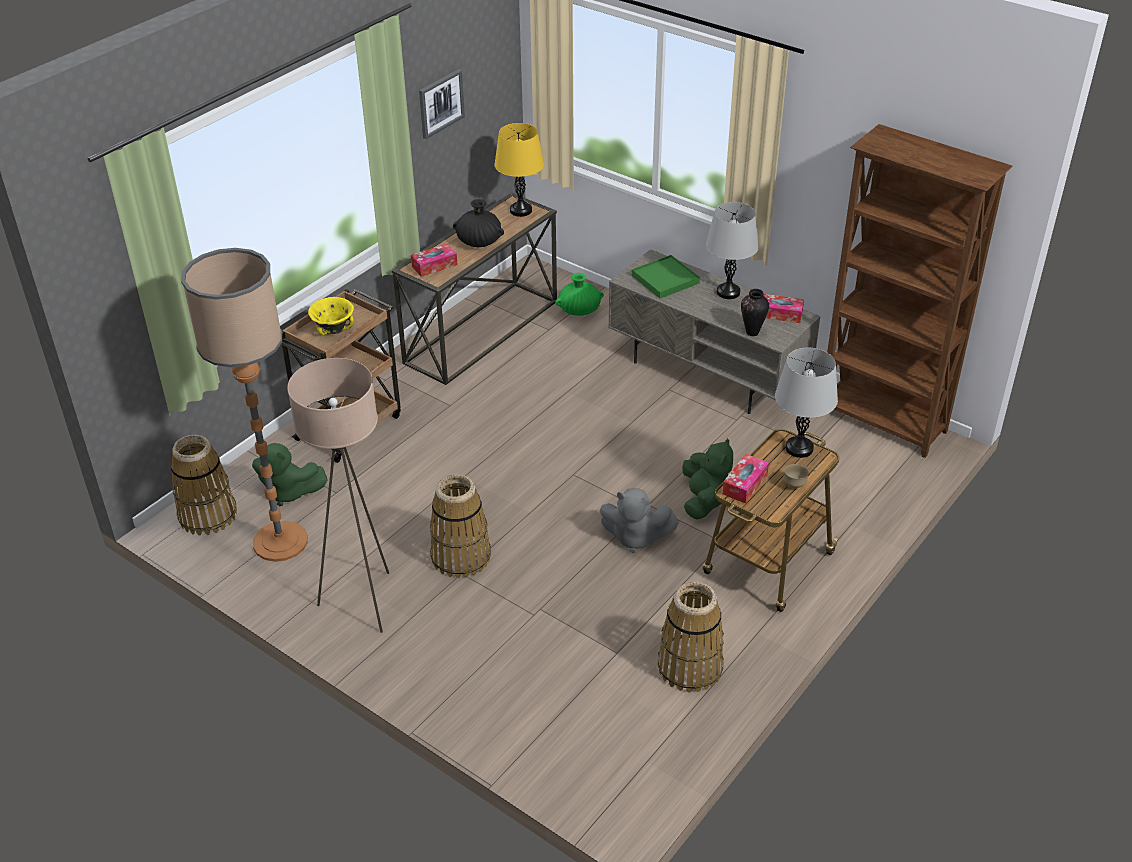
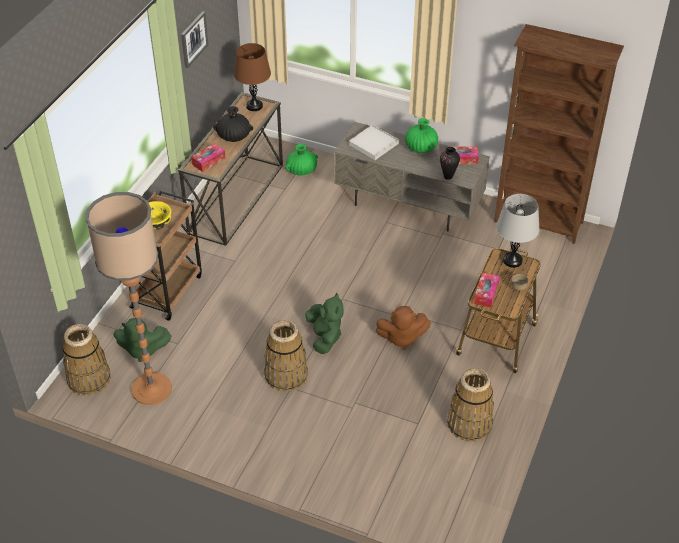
camera: 15 degrees left, 5 degrees up
beige floor lamp [287,358,389,633] -> none
yellow table lamp [495,123,544,217] -> brown table lamp [234,43,271,111]
grey plush toy [600,488,679,553] -> brown plush toy [376,306,431,350]
green tray [632,255,700,299] -> white tray [349,125,399,160]
green plush toy [682,438,733,520] -> green plush toy moved to [305,293,343,354]
grey table lamp [706,202,759,299] -> green vase [405,118,438,153]

